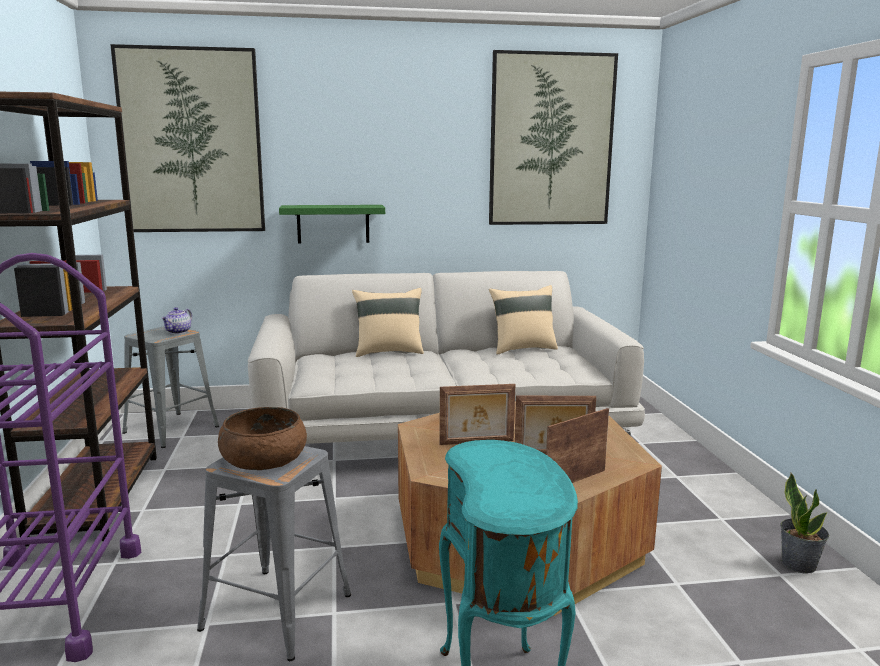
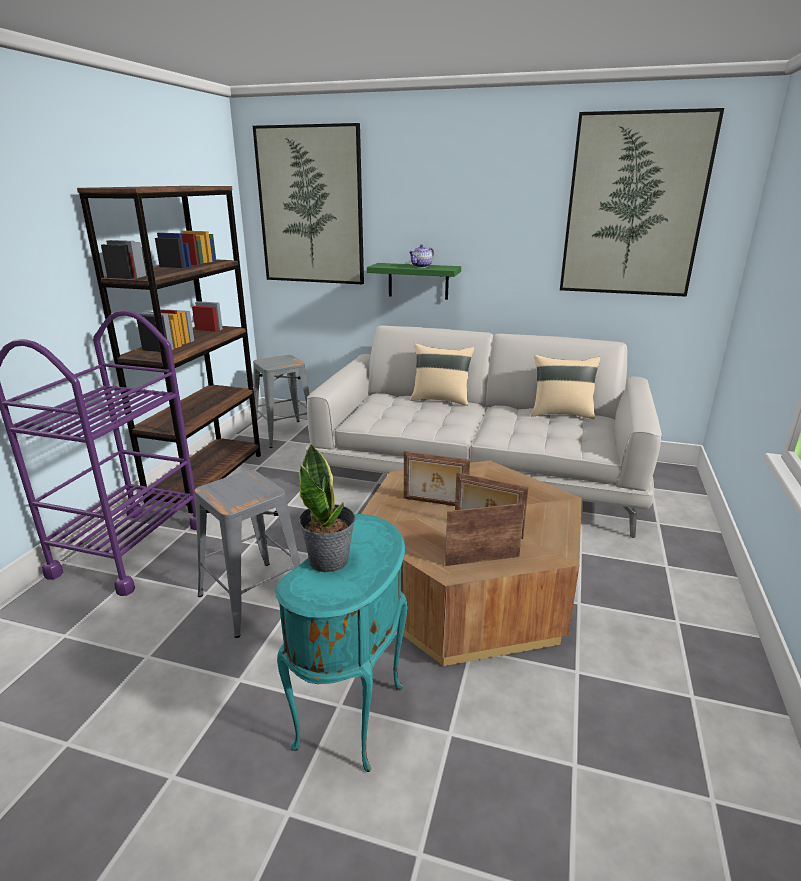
camera: 25 degrees right, 10 degrees up
teapot [161,307,192,334] -> teapot moved to [409,244,434,268]
brown bowl [218,407,307,470] -> none
potted plant [780,473,829,574] -> potted plant moved to [298,444,355,573]

